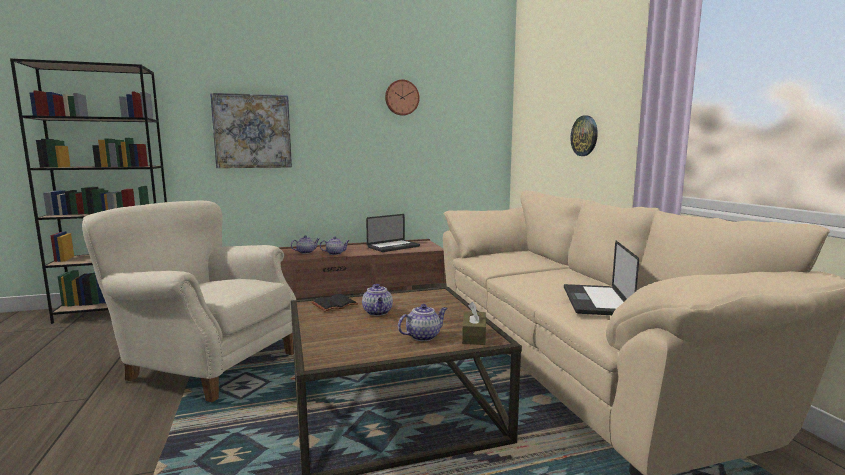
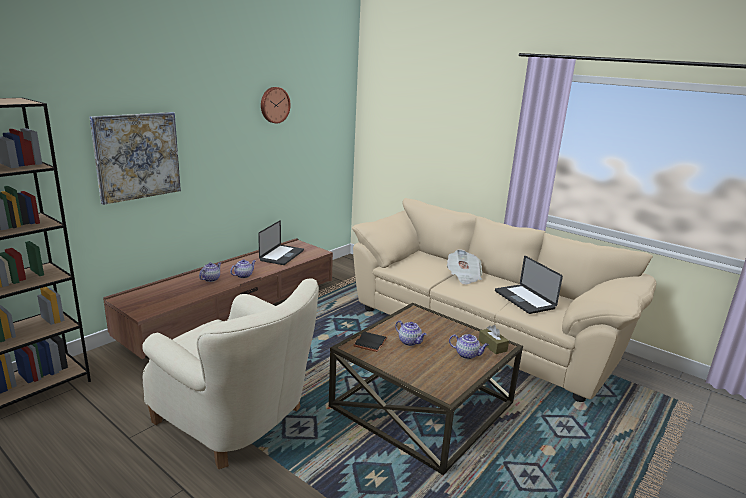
camera: 35 degrees left, 10 degrees up
beige armchair [82,201,296,402] -> beige armchair turned 135 degrees counterclockwise [142,279,319,469]
teapot [398,304,447,341] -> teapot turned 90 degrees clockwise [449,334,489,359]
wall clock [570,115,598,156] -> none
none -> newspaper [447,249,482,285]

